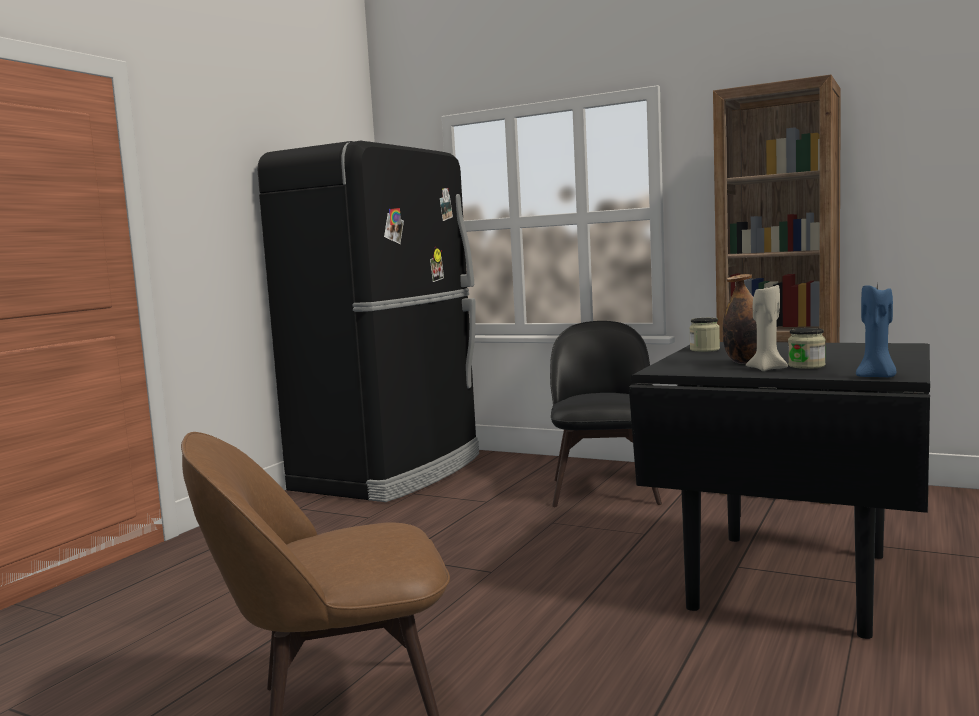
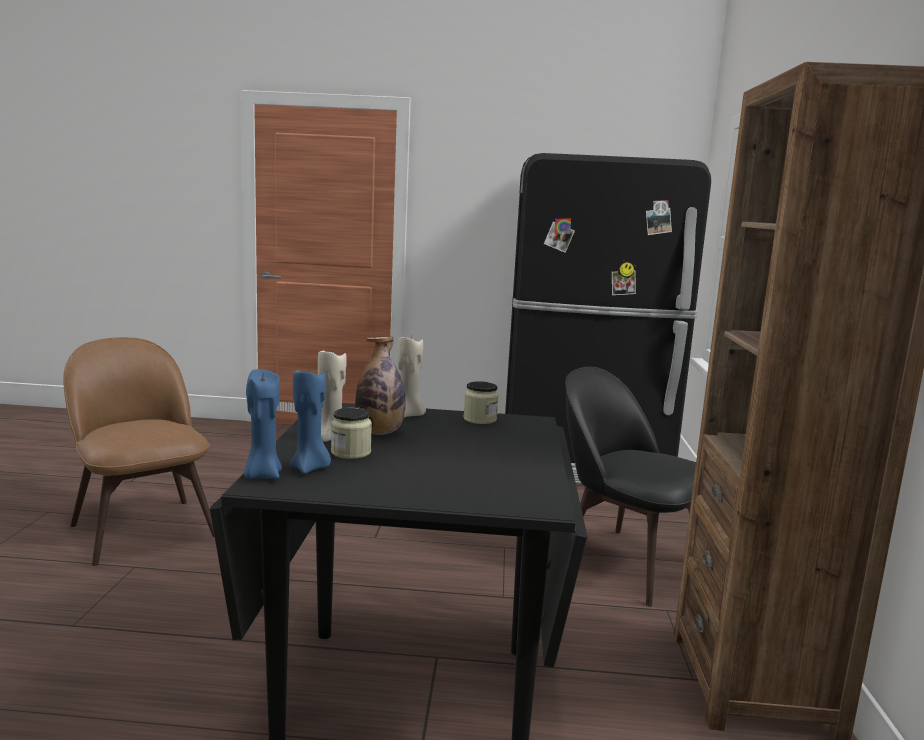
camera: 65 degrees right, 5 degrees up
black chair [550,321,662,507] -> black chair turned 120 degrees counterclockwise [565,367,696,607]
none -> blue candle [290,366,331,474]
none -> beige candle [398,337,426,418]

